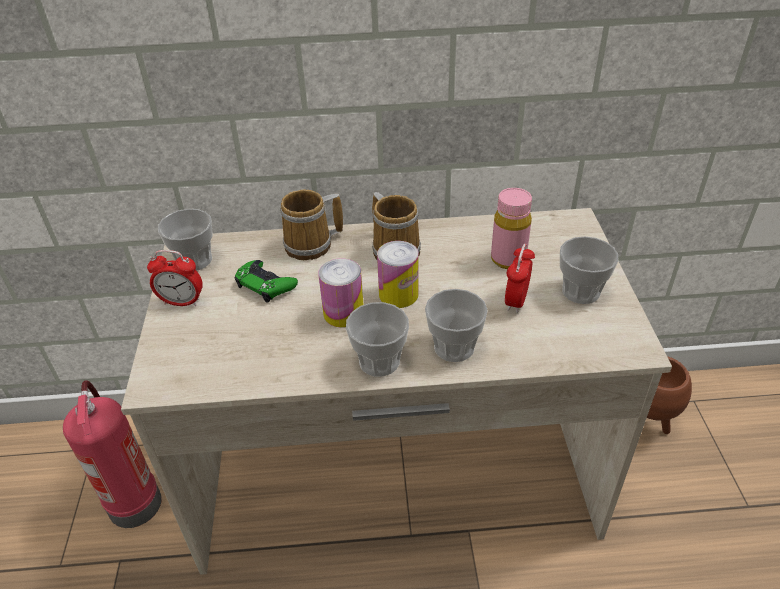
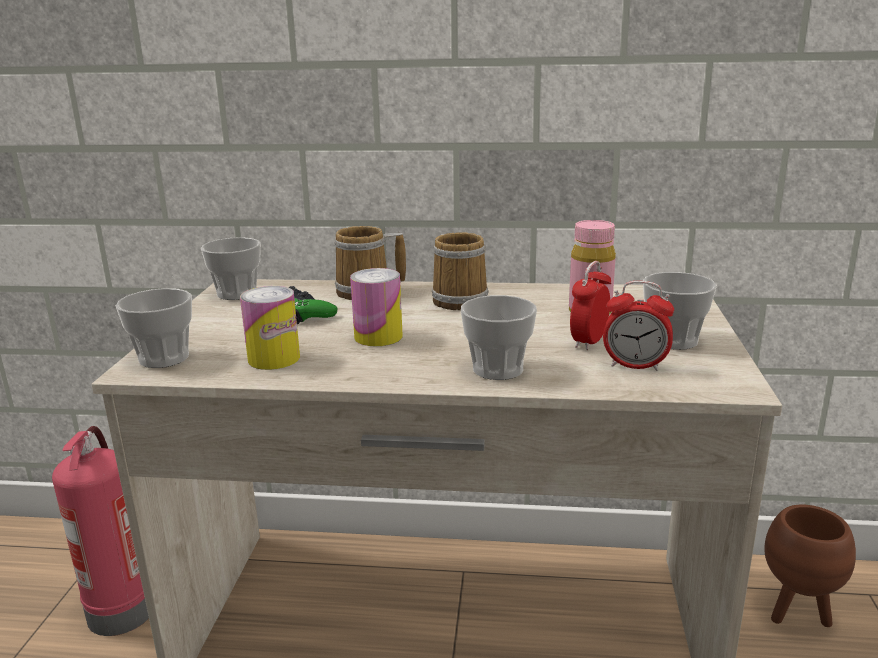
camera: 10 degrees right, 20 degrees down
alarm clock [147,250,203,306] -> alarm clock moved to [603,281,674,371]
cup [346,302,409,377] -> cup moved to [116,288,192,368]
can [377,241,419,308] -> can moved to [240,286,300,370]

